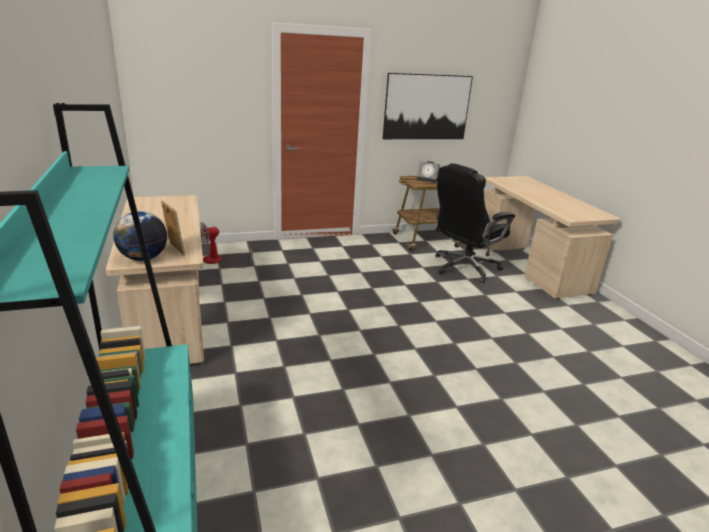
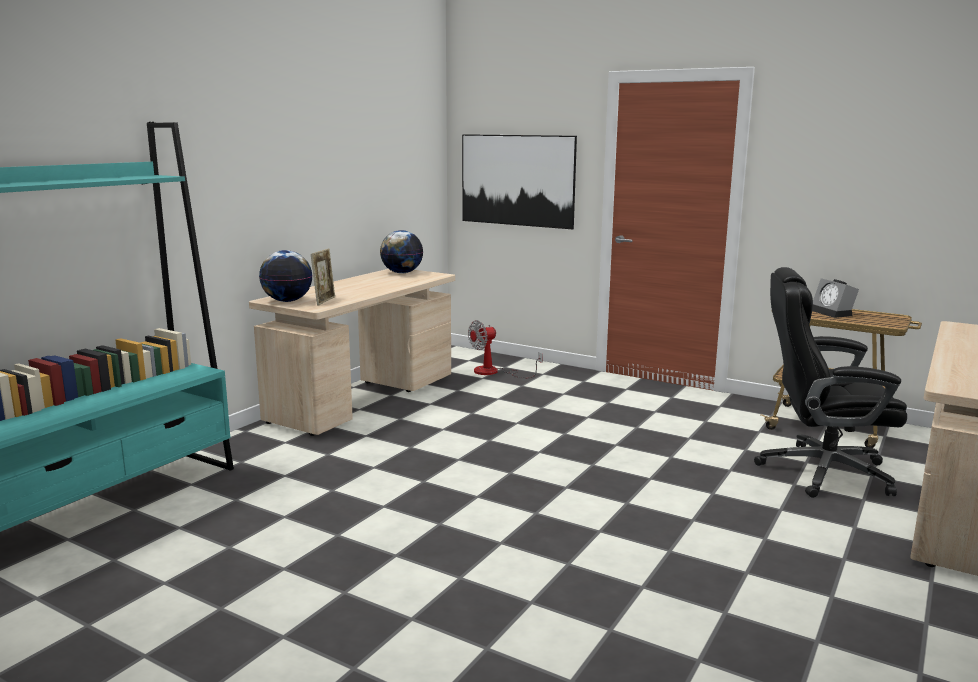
camera: 50 degrees right, 10 degrees down
fan [200,222,253,268] -> fan turned 45 degrees counterclockwise [468,320,543,378]
picture [383,73,473,139] -> picture moved to [462,134,577,229]
none -> globe [380,230,423,273]

